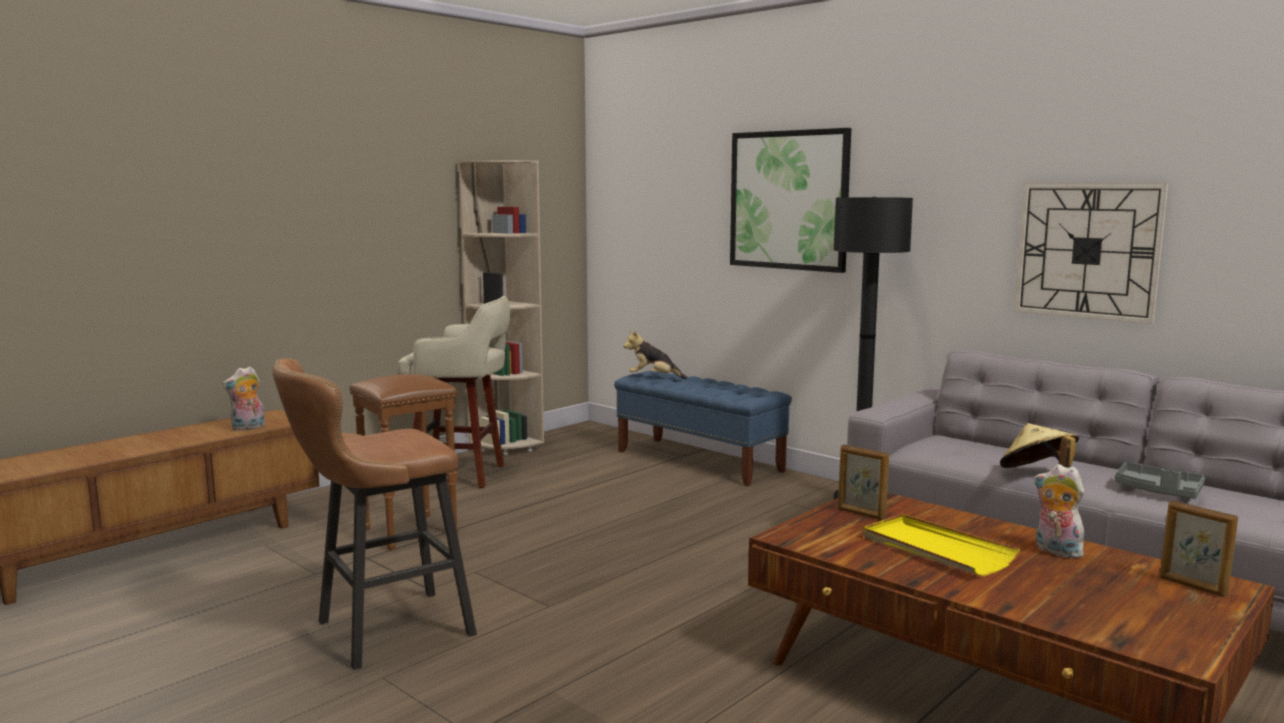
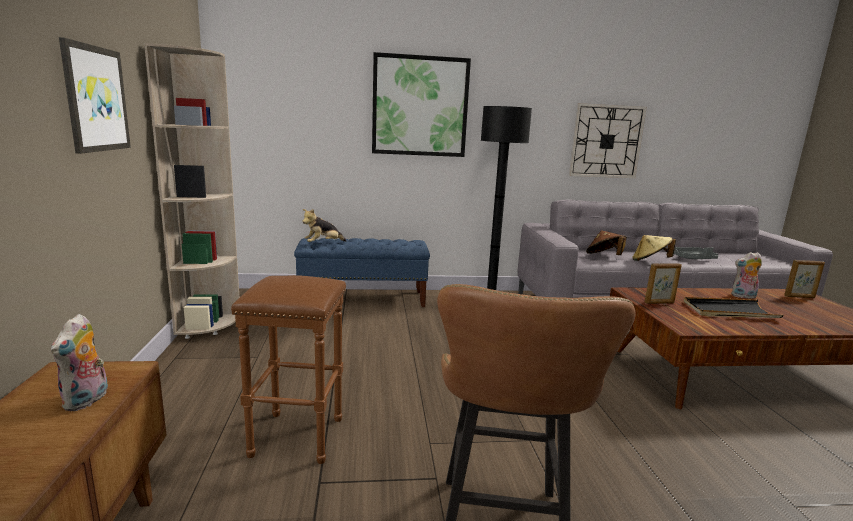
camera: 50 degrees left, 5 degrees up
beige stool [398,296,511,488] -> none
yellow tray [863,514,1020,576] -> black tray [683,297,784,318]
none -> picture [59,37,131,154]
none -> brown hat [586,231,627,255]

